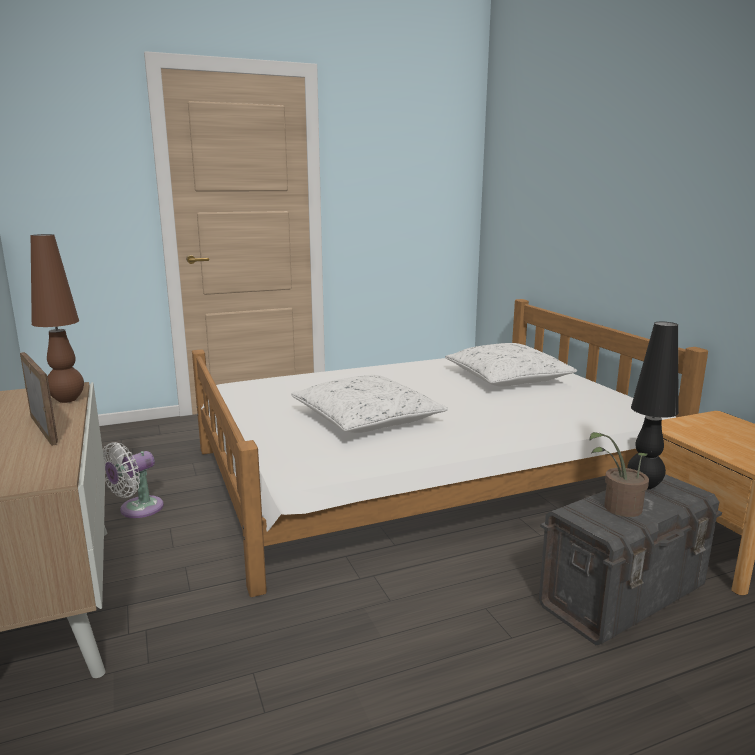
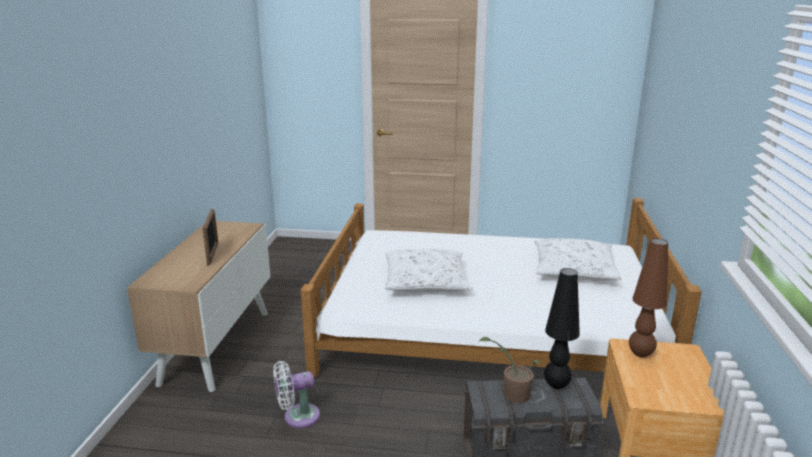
camera: 30 degrees right, 5 degrees up
brown table lamp [30,234,84,403] -> brown table lamp moved to [629,238,668,358]
white fan [103,442,164,518] -> white fan moved to [273,361,320,428]

